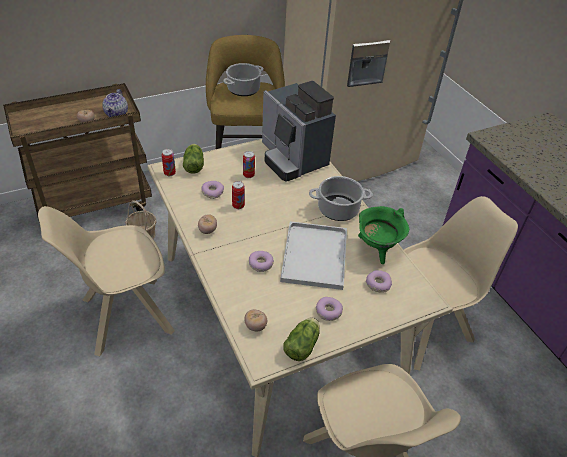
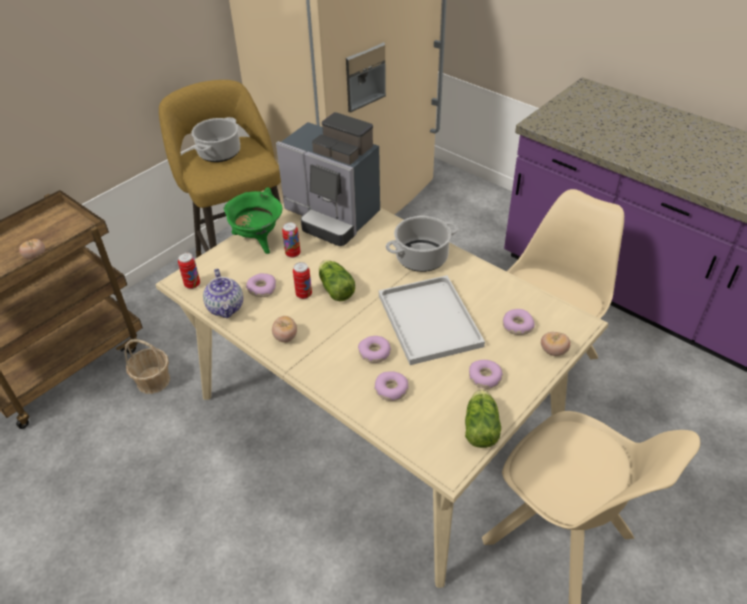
camera: 20 degrees left, 0 degrees up
beige chair [38,206,175,356] -> none
teapot [102,89,128,117] -> teapot moved to [203,269,243,318]
lettuce [183,144,204,174] -> lettuce moved to [319,260,355,301]
tomato [244,309,267,332] -> tomato moved to [541,332,571,356]
green cooking pot [358,206,409,264] -> green cooking pot moved to [223,187,283,254]
none -> donut [375,371,409,401]

